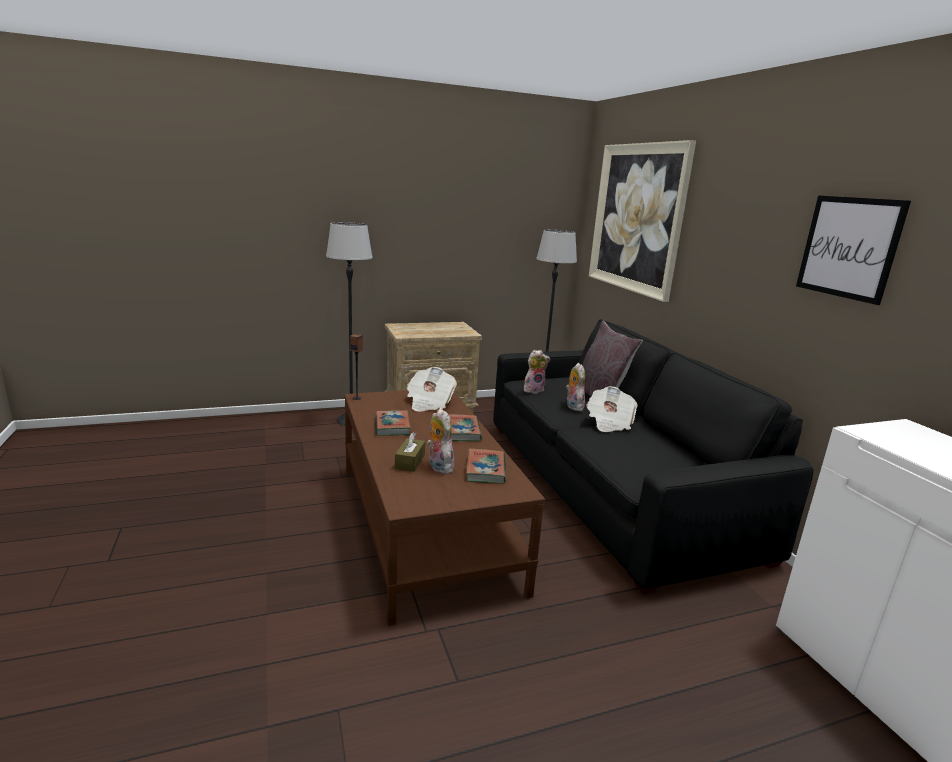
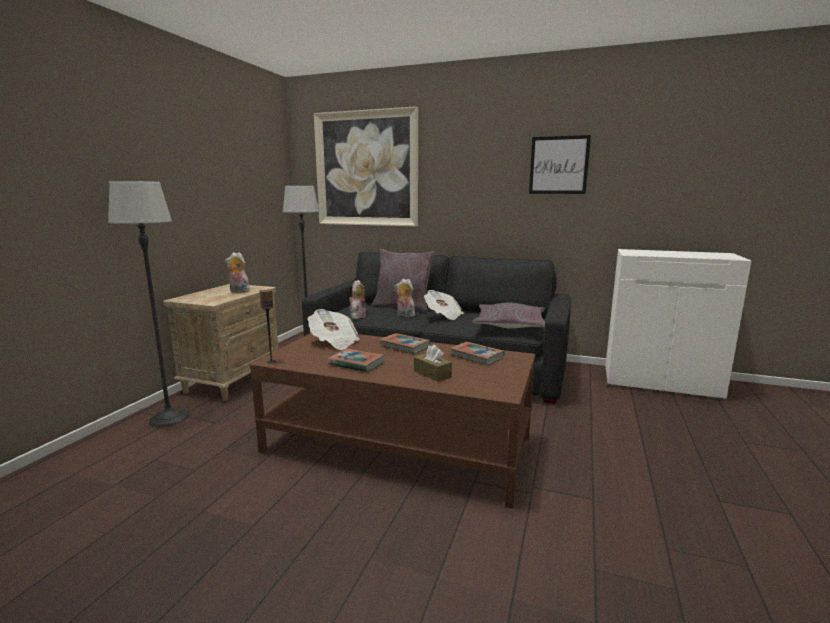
camera: 50 degrees left, 5 degrees down
plush toy [427,408,455,474] -> plush toy moved to [225,252,250,292]
none -> grey pillow [473,303,545,329]

